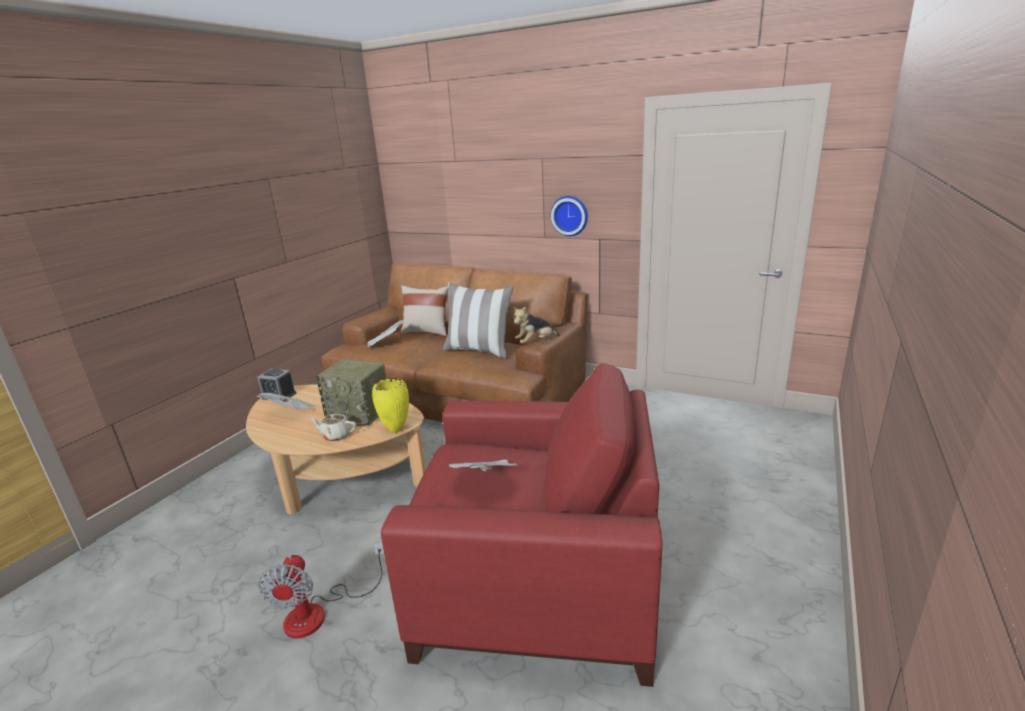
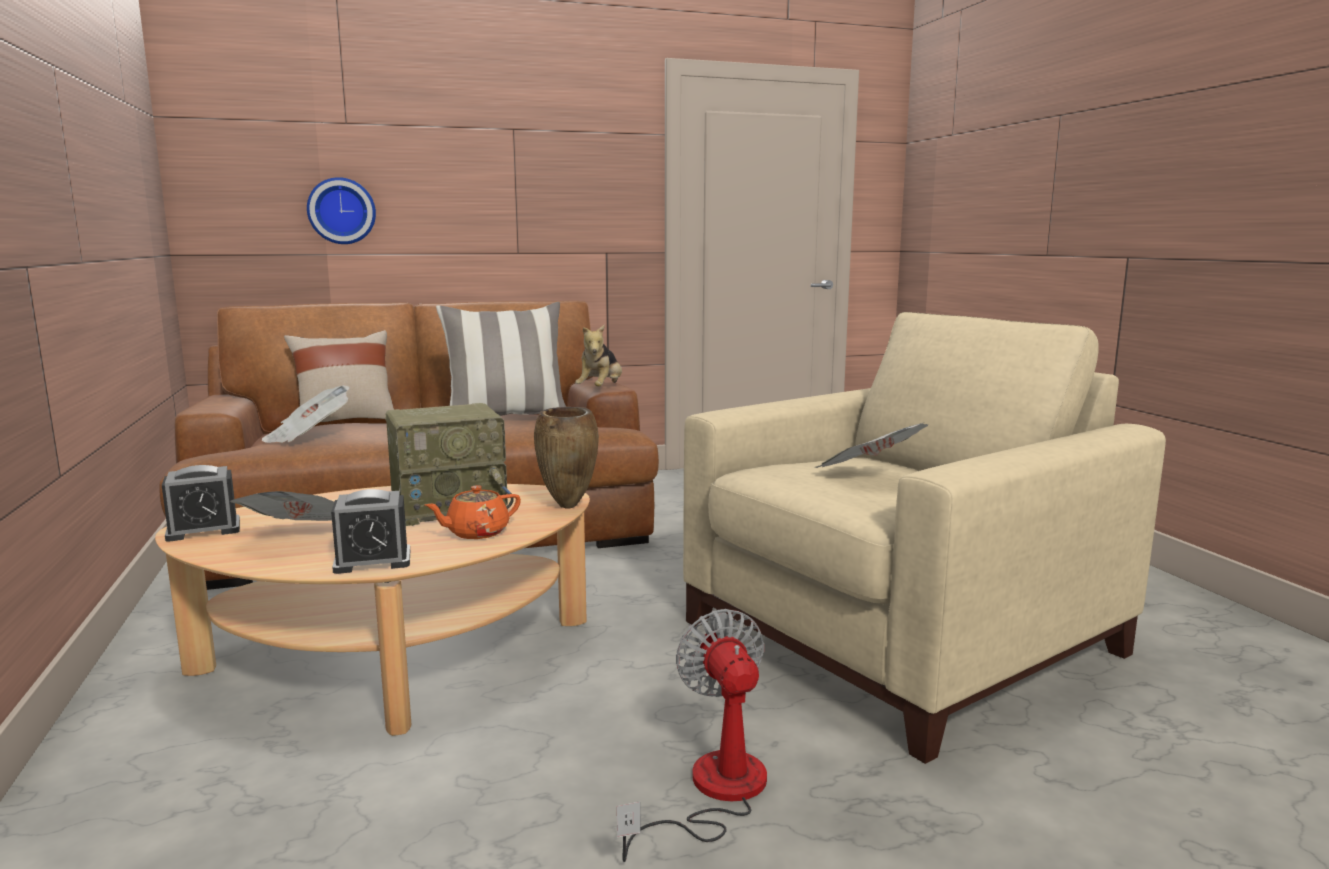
camera: 45 degrees left, 10 degrees down
fan [258,542,384,638] -> fan turned 150 degrees counterclockwise [617,609,767,862]
beige teapot [310,414,356,441] -> orange teapot [425,485,521,539]
yellow vase [372,378,409,433] -> brown vase [534,407,599,508]
red armchair [381,363,662,687] -> beige armchair [683,312,1166,764]
wall clock [551,196,588,236] -> wall clock moved to [307,177,376,244]
none -> alarm clock [331,489,410,574]

